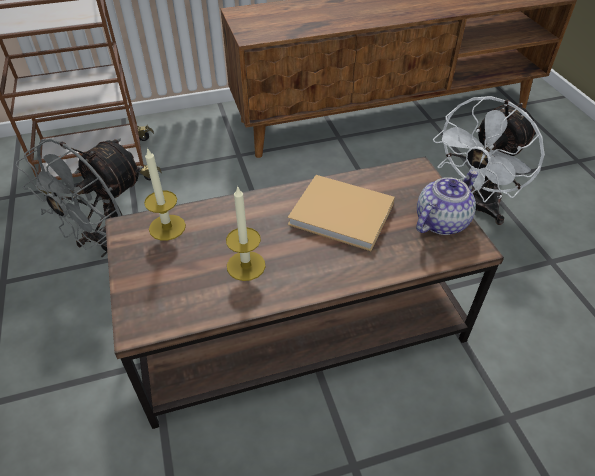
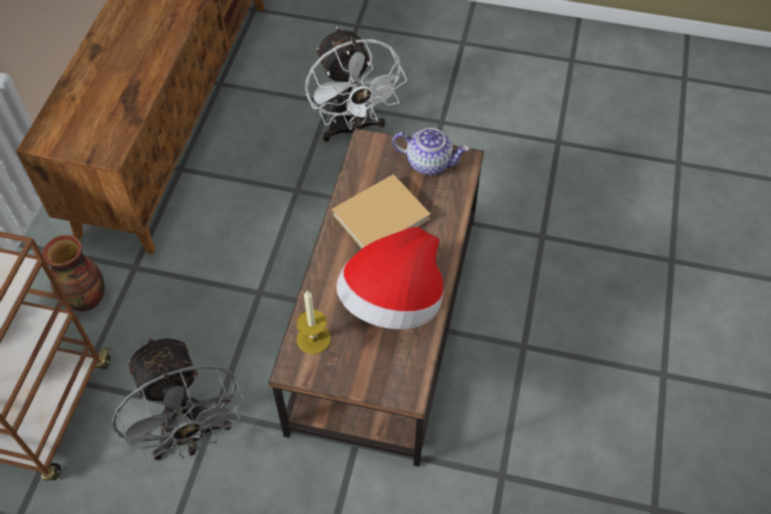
camera: 60 degrees left, 10 degrees up
candle [226,185,266,281] -> hat [336,227,444,329]
teapot [416,170,478,235] -> teapot turned 120 degrees clockwise [392,128,469,175]
none -> vase [42,235,105,311]

